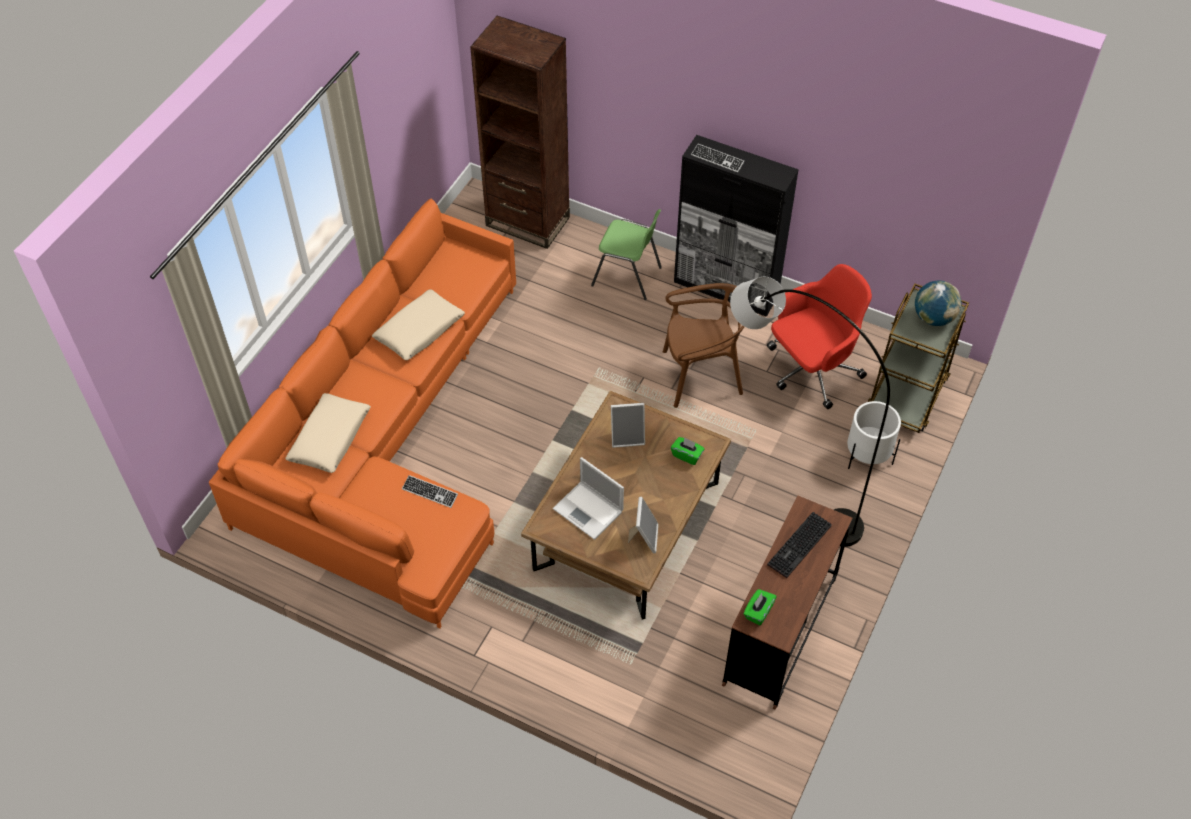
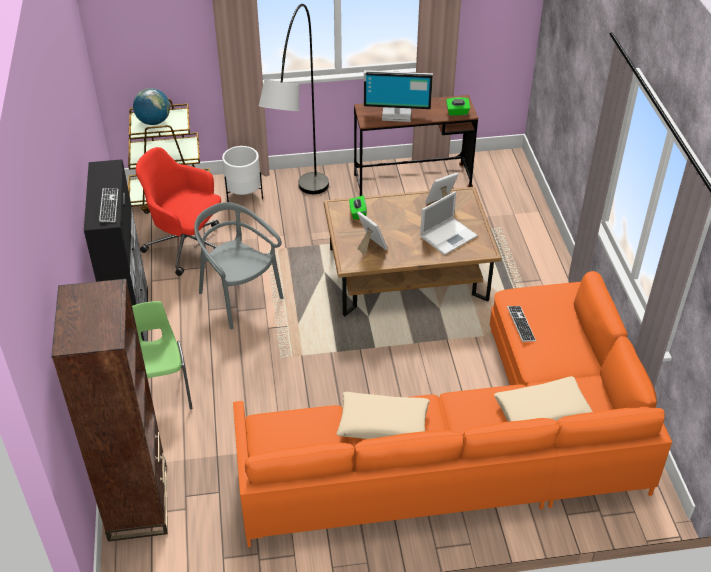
camera: 125 degrees left, 10 degrees down
laptop [553,457,624,540] -> laptop turned 45 degrees clockwise [420,191,478,255]
brown chair [663,283,744,408] -> grey chair [194,202,284,329]
keyboard [767,512,832,578] -> monitor [364,70,433,122]

